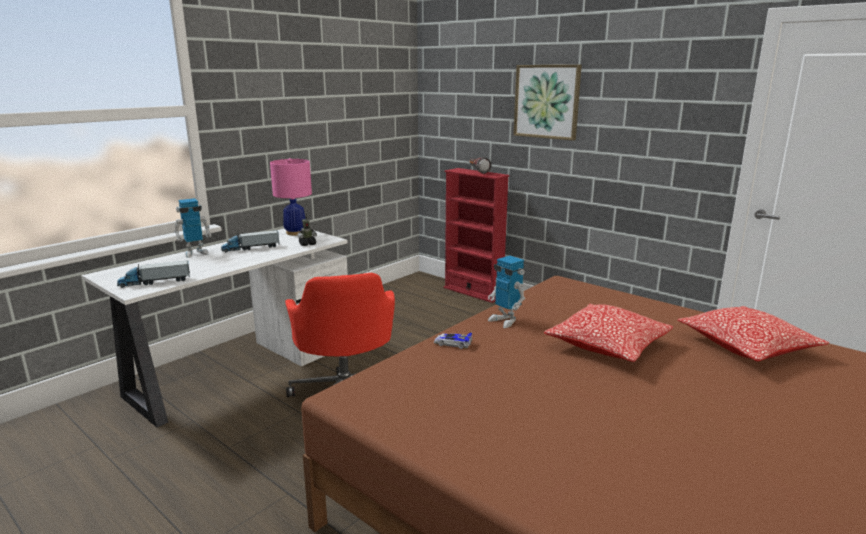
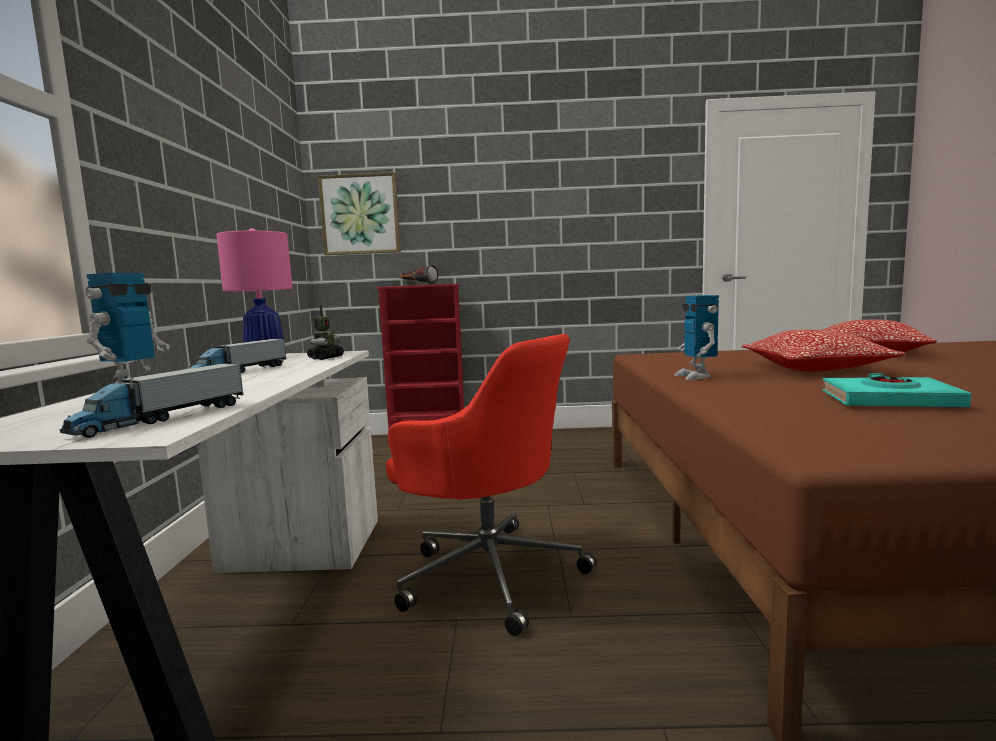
camera: 40 degrees left, 10 degrees down
toy car [434,333,472,349] -> none
toy robot [488,256,525,328] -> toy robot turned 75 degrees clockwise [674,295,719,380]
picture [513,65,582,141] -> picture moved to [318,172,401,255]
none -> turquoise book [822,373,971,407]

